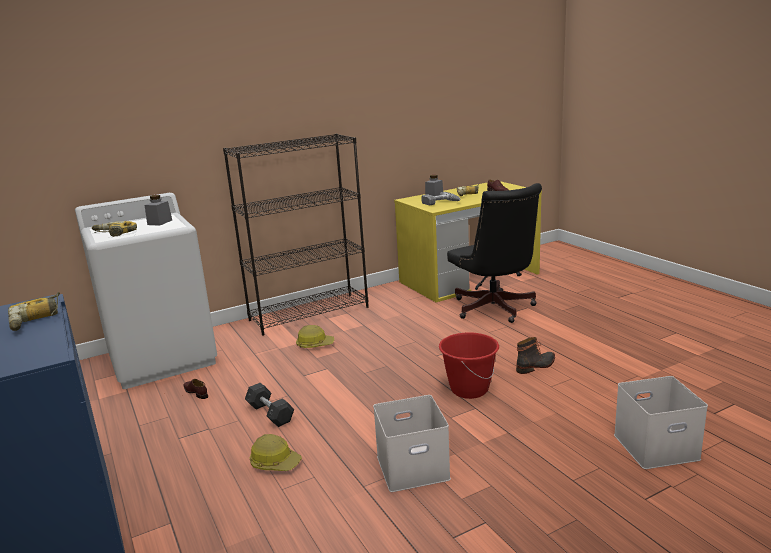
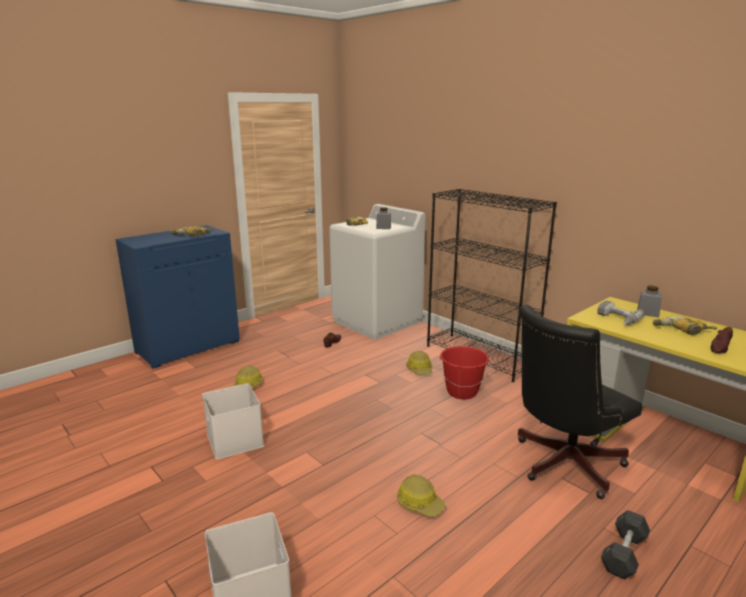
camera: 75 degrees right, 0 degrees up
grey dumbbell [245,383,294,427] -> grey dumbbell moved to [601,510,650,580]
red bucket [439,332,499,399] -> red bucket moved to [439,346,490,399]
boot [516,337,555,374] -> hard hat [397,474,446,517]

